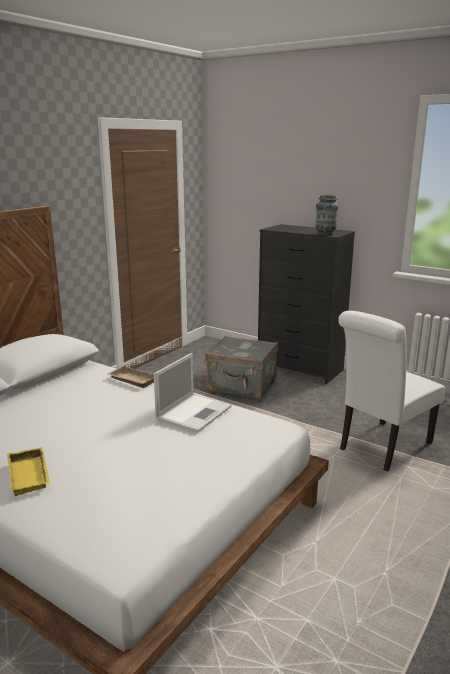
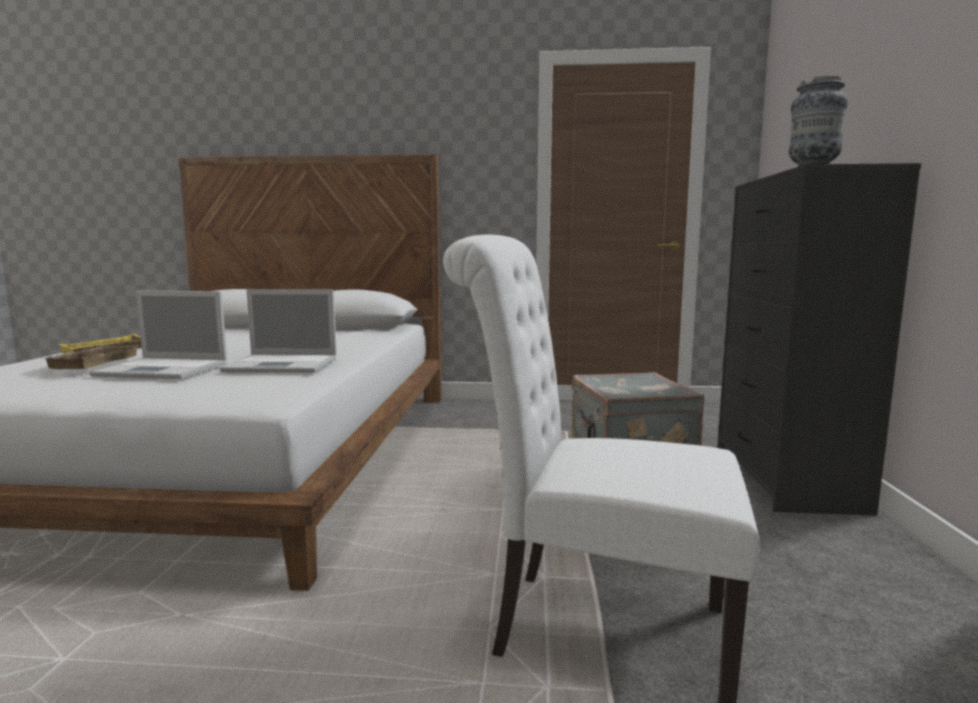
camera: 60 degrees right, 10 degrees down
beige tray [108,365,154,388] -> beige tray moved to [44,346,138,370]
none -> laptop [89,291,227,379]

